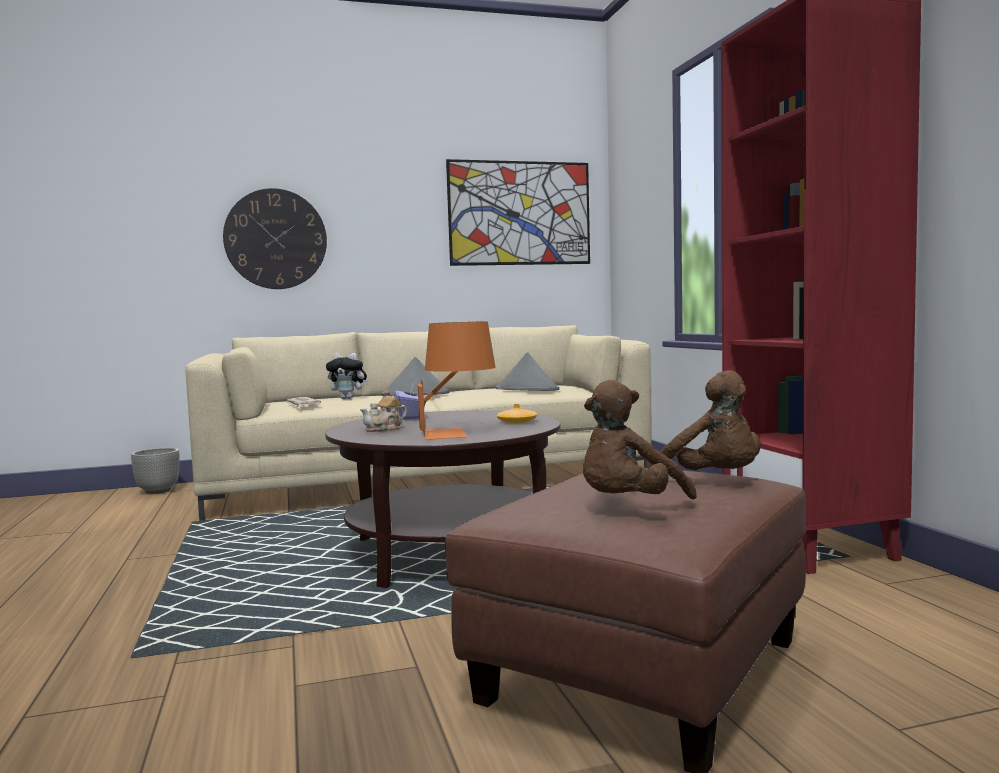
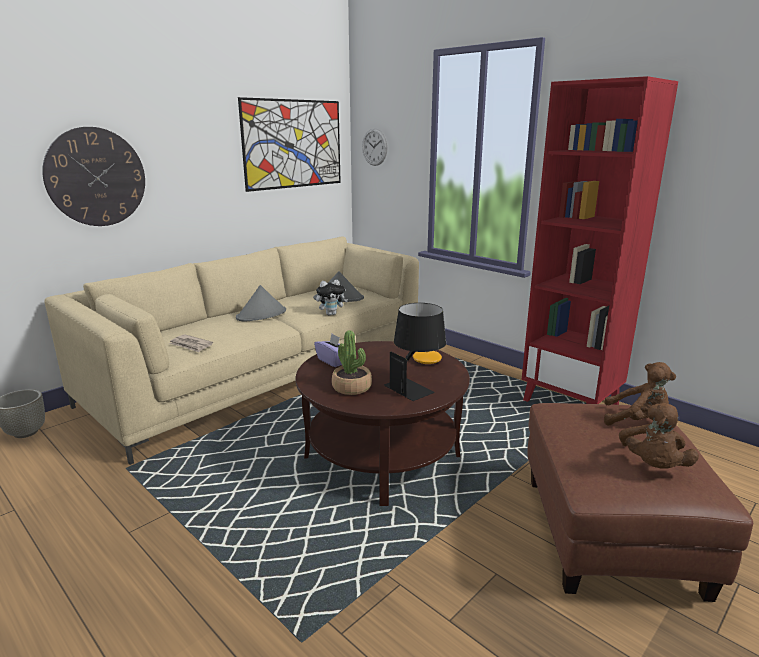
camera: 30 degrees left, 15 degrees up
plush toy [326,353,369,399] -> plush toy moved to [316,280,348,315]
teapot [360,390,407,432] -> potted plant [331,330,372,395]
orange table lamp [418,321,496,440] -> black table lamp [384,303,446,401]
none -> wall clock [362,128,388,166]

